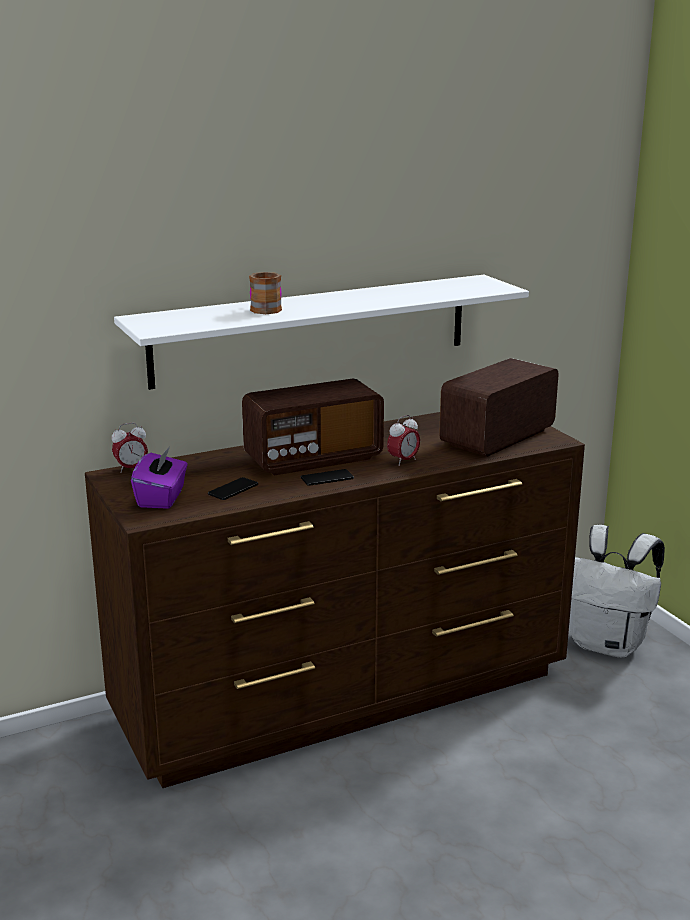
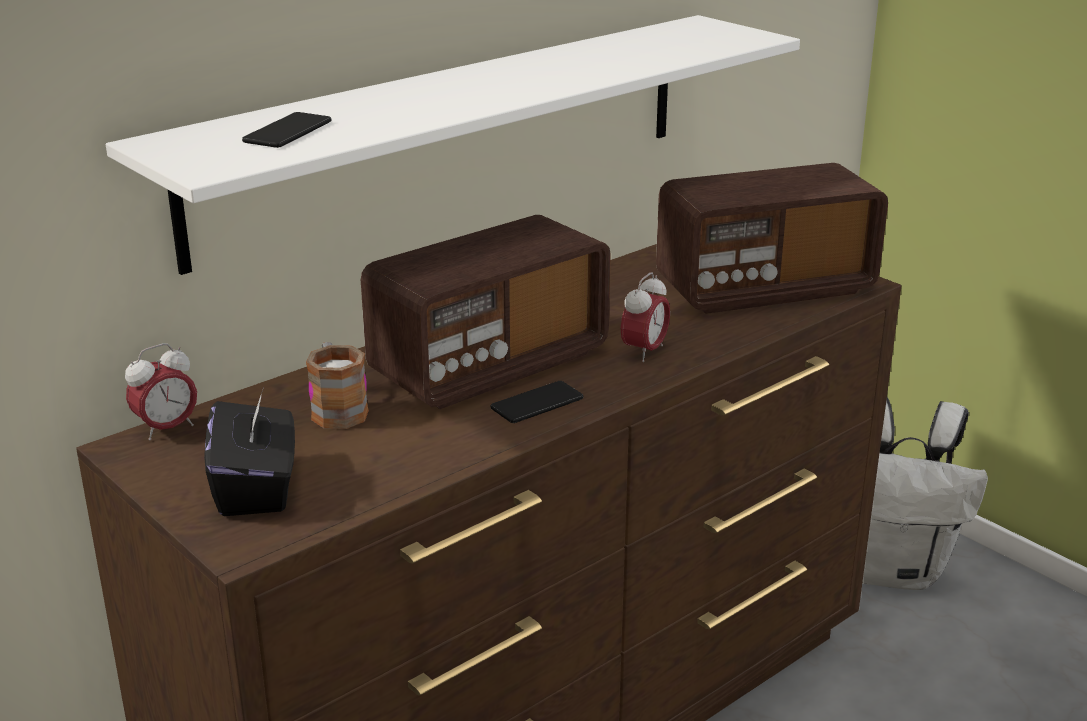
camera: 15 degrees left, 5 degrees up
purple tissue box [131,446,188,509] -> black tissue box [204,390,295,516]
phone [208,477,258,500] -> phone moved to [242,112,331,148]
mug [249,272,282,314] -> mug moved to [306,342,369,429]
radio [439,358,558,457] -> radio turned 135 degrees counterclockwise [656,163,888,314]

